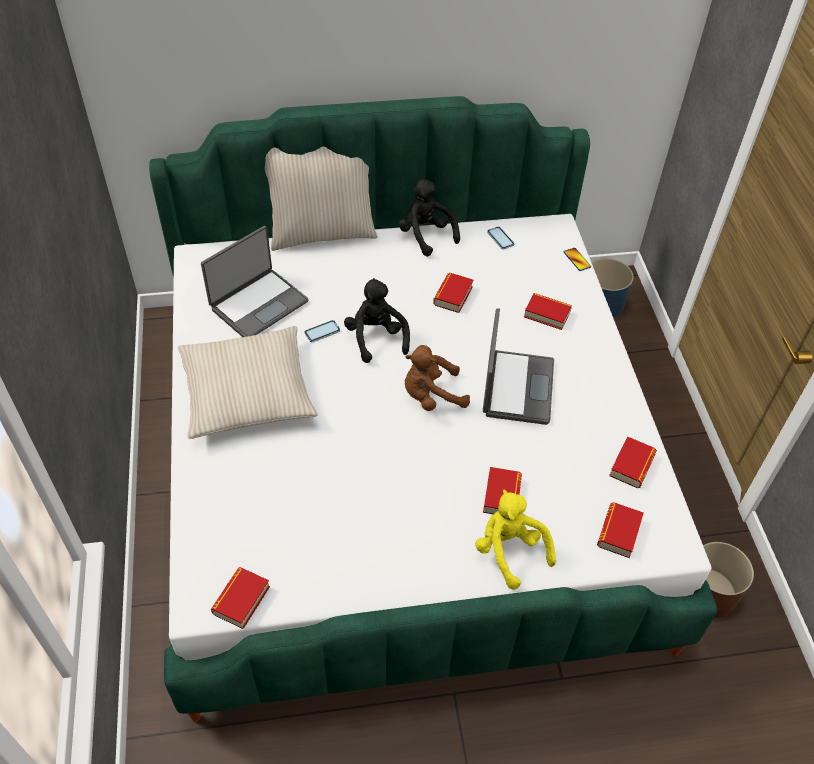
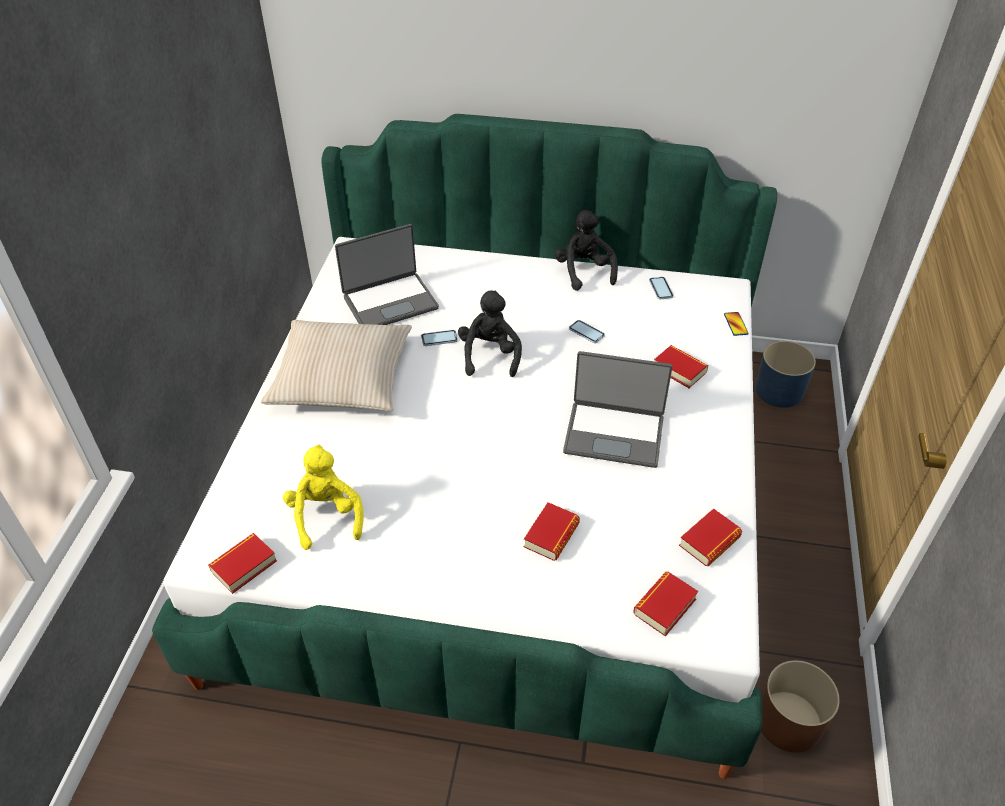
camera: 20 degrees right, 5 degrees down
beige pillow [265,146,378,251] -> none
brown plush toy [405,345,470,411] -> none
book [433,273,473,313] -> phone [569,320,605,343]
yellow plush toy [475,489,556,590] -> yellow plush toy moved to [283,444,364,550]
laptop [483,308,554,425] -> laptop turned 75 degrees clockwise [563,351,673,468]

